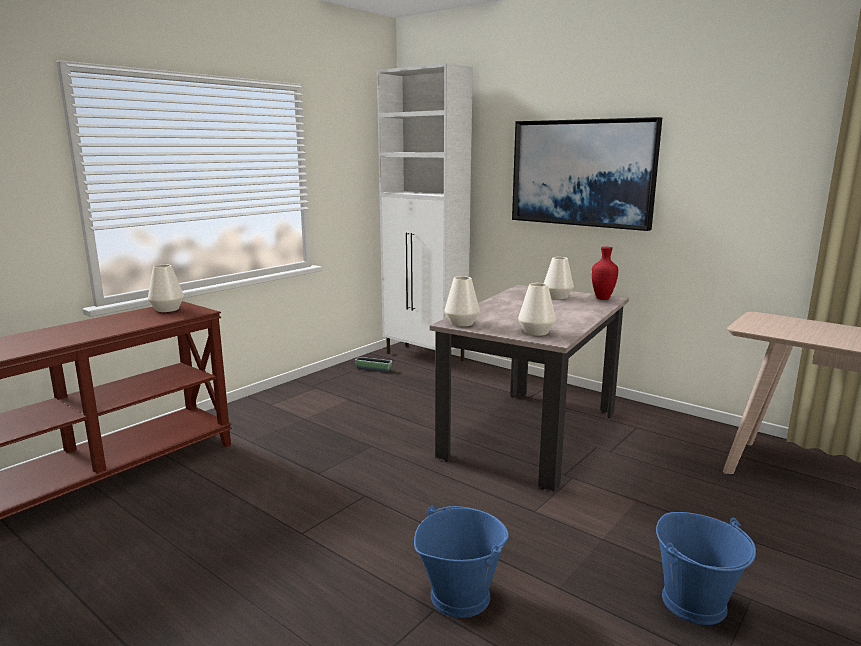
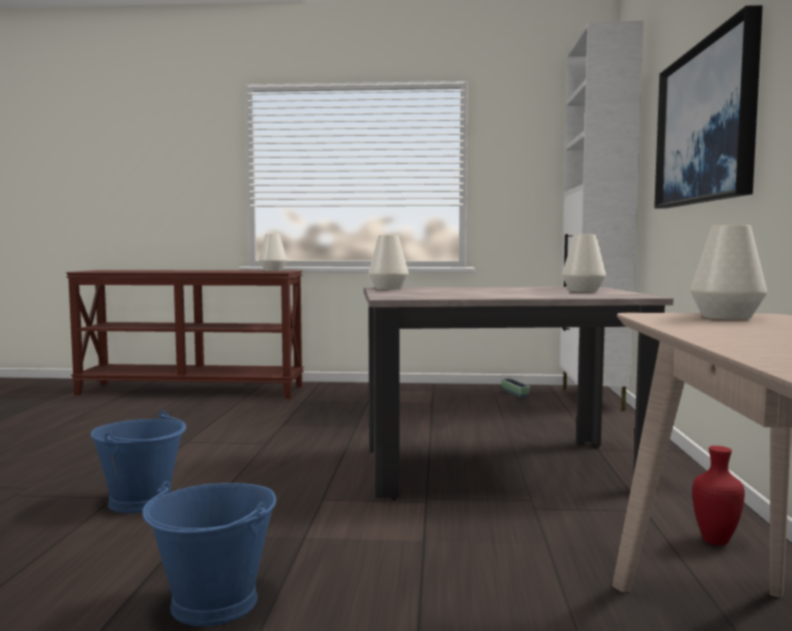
camera: 55 degrees right, 10 degrees down
white vase [518,283,556,336] -> white vase moved to [690,225,767,320]
red vase [592,247,618,300] -> red vase moved to [692,446,745,546]

